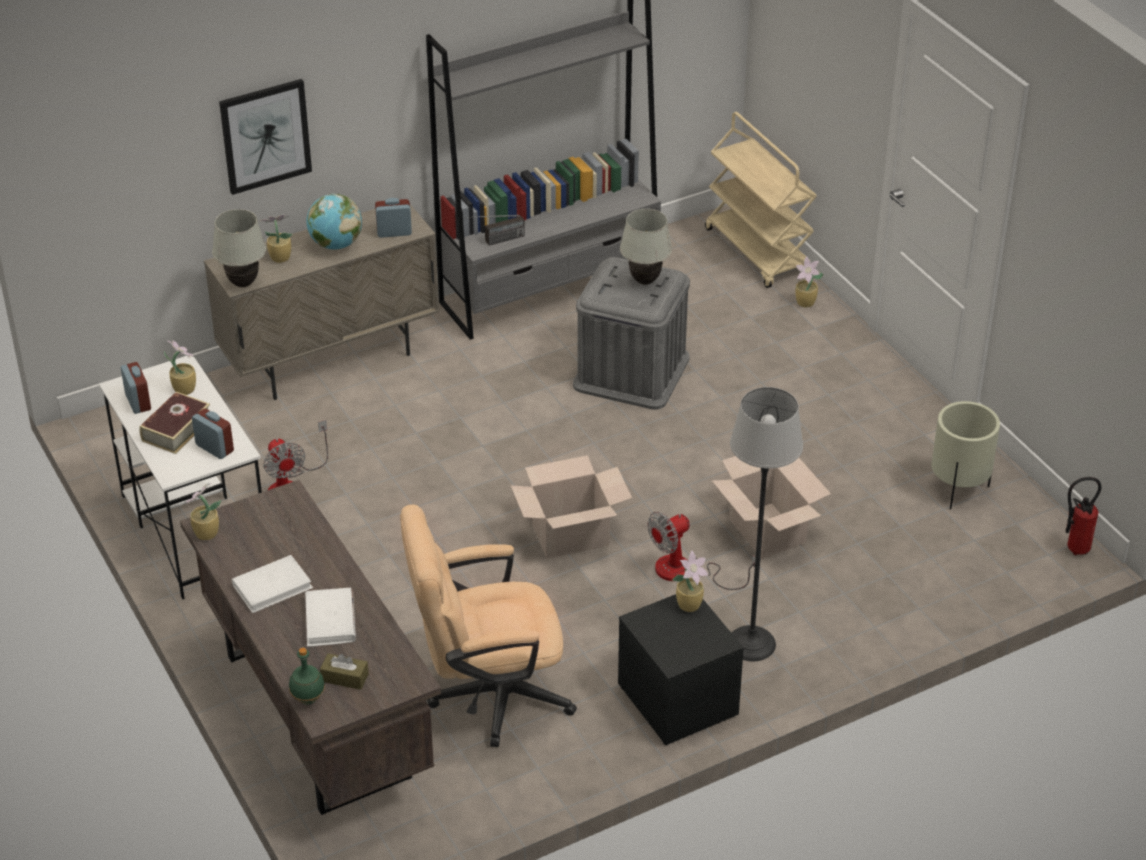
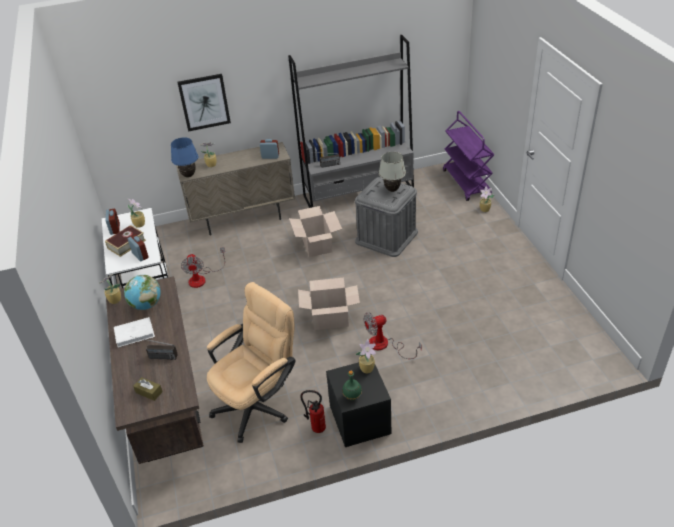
camera: 15 degrees right, 0 degrees up
white table lamp [212,209,266,287] -> blue table lamp [171,137,198,177]
green bottle [289,648,325,705] -> green bottle moved to [343,371,362,401]
white book [305,588,356,647] -> radio [130,336,178,360]
globe [306,194,362,250] -> globe moved to [124,275,161,310]
beige office chair [400,504,577,747] -> beige office chair turned 135 degrees clockwise [207,282,296,443]
beige cart [705,112,817,288] -> purple cart [443,111,494,201]
cardboard box [712,456,831,559] -> cardboard box moved to [289,206,342,257]
floor lamp [730,387,803,661] -> none
beige planter [932,401,1000,510] -> none
fire extinguisher [1066,477,1102,555] -> fire extinguisher moved to [300,390,326,433]

